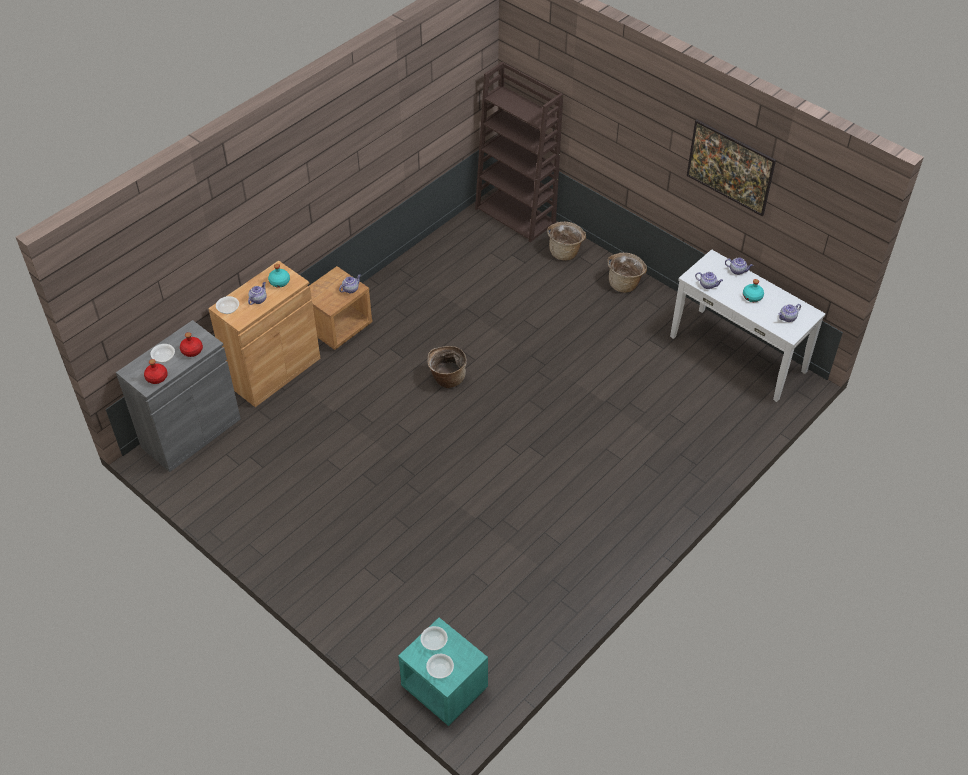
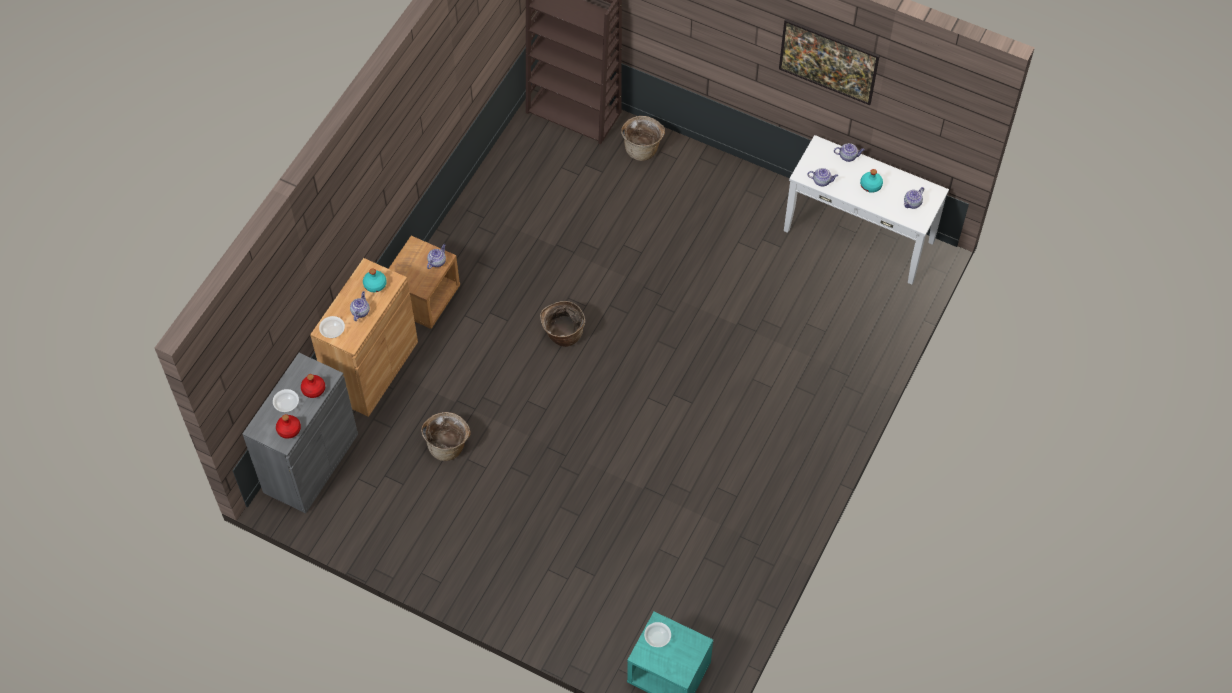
camera: 15 degrees left, 10 degrees up
bowl [426,654,454,679] -> none
basket [607,253,647,293] -> basket moved to [421,412,471,461]

